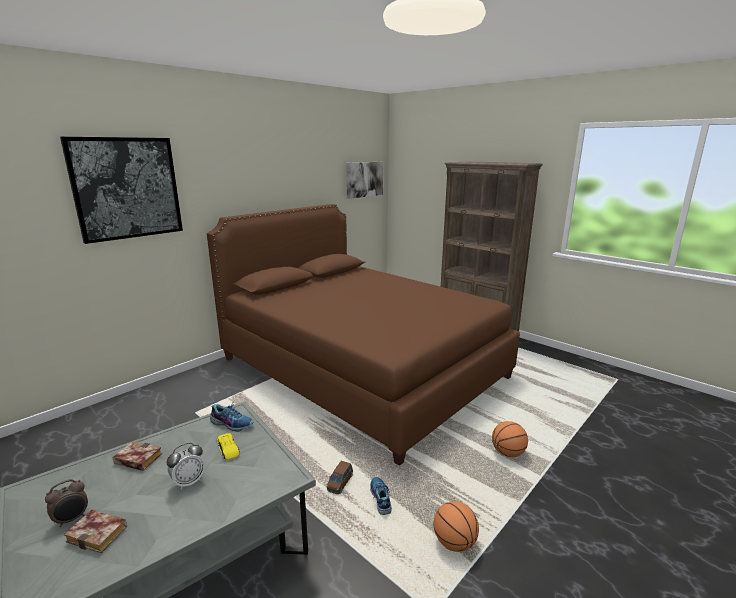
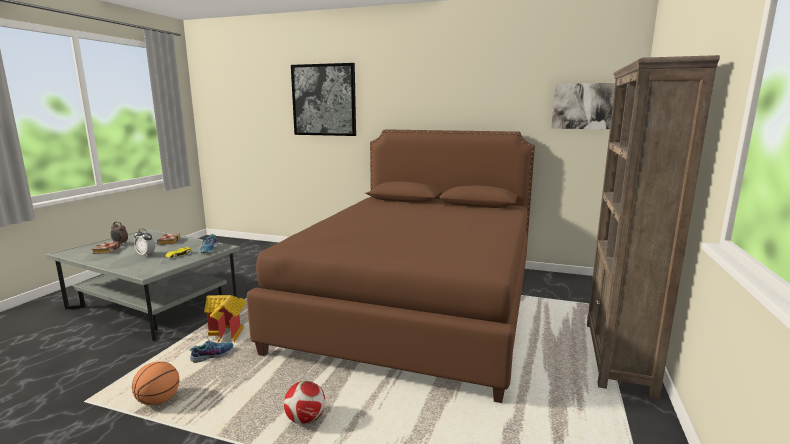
camera: 65 degrees right, 5 degrees down
brown toy car [327,461,353,494] -> toy house [204,295,247,343]
basketball [492,421,528,457] -> football [284,381,325,425]

